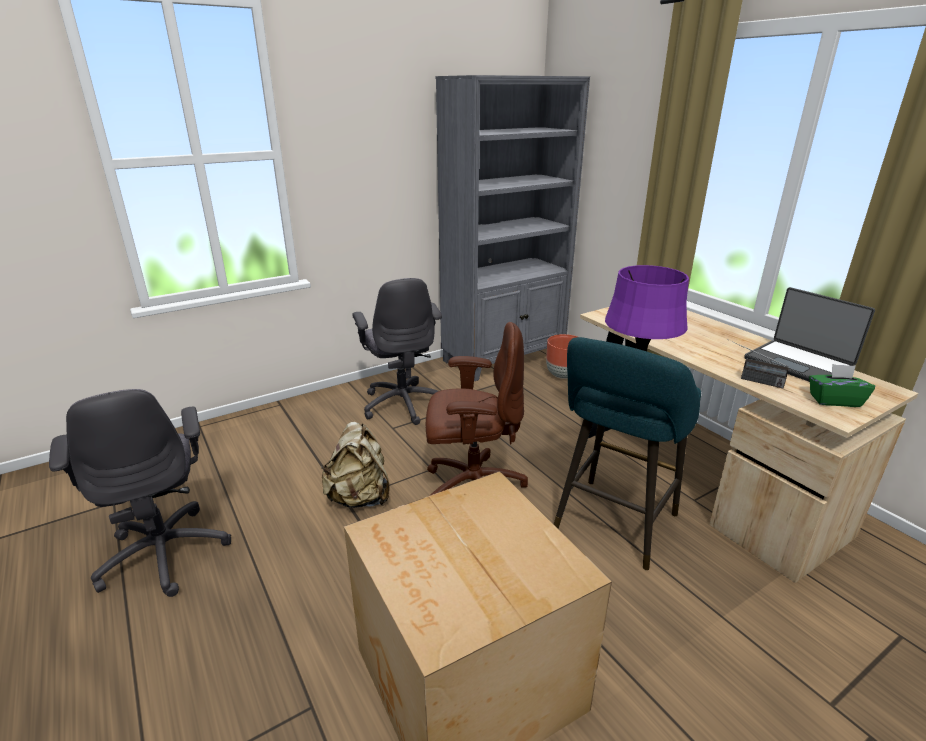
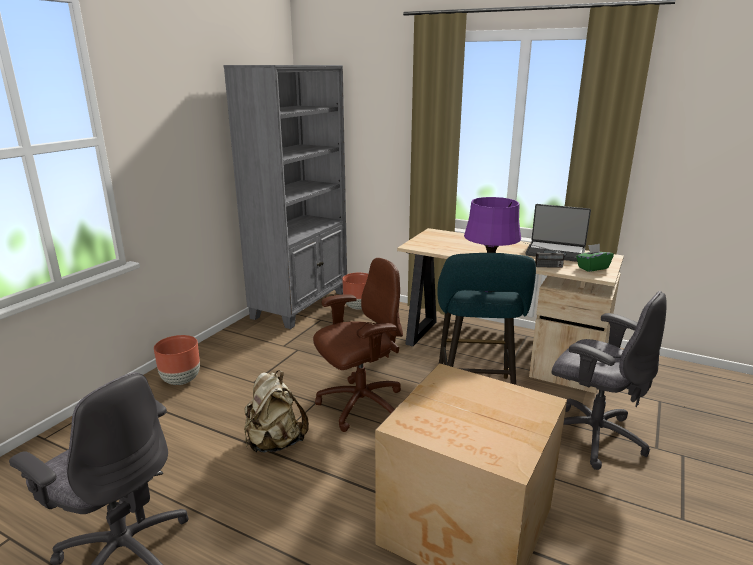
camera: 30 degrees left, 5 degrees down
grey office chair [352,278,442,425] -> grey office chair moved to [552,291,667,470]
none -> brown planter [154,335,200,385]

